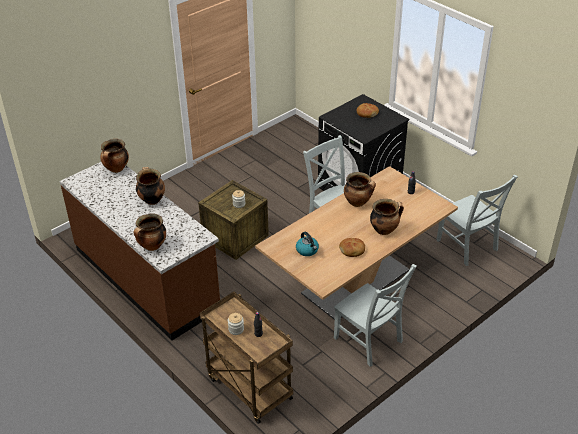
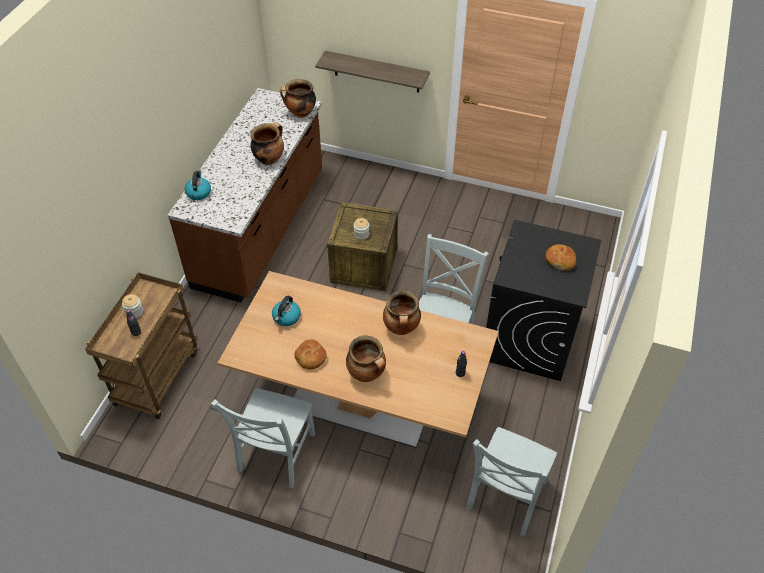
camera: 60 degrees right, 10 degrees up
cooking pot [134,213,166,251] -> kettle [185,171,211,200]
none -> shelf [315,51,430,92]

